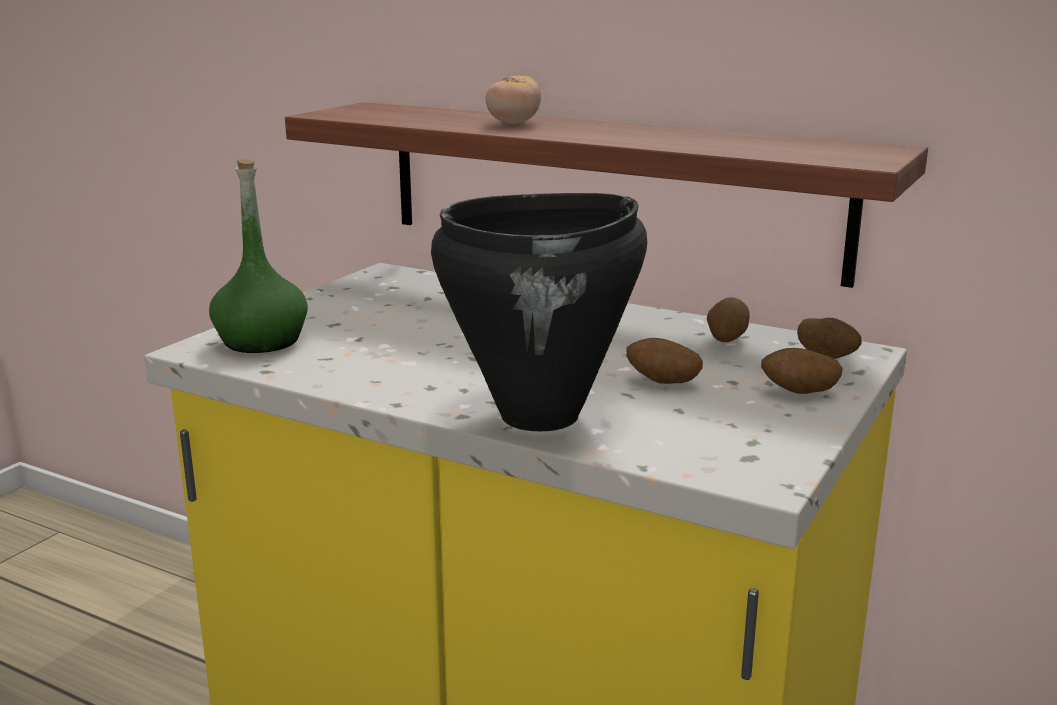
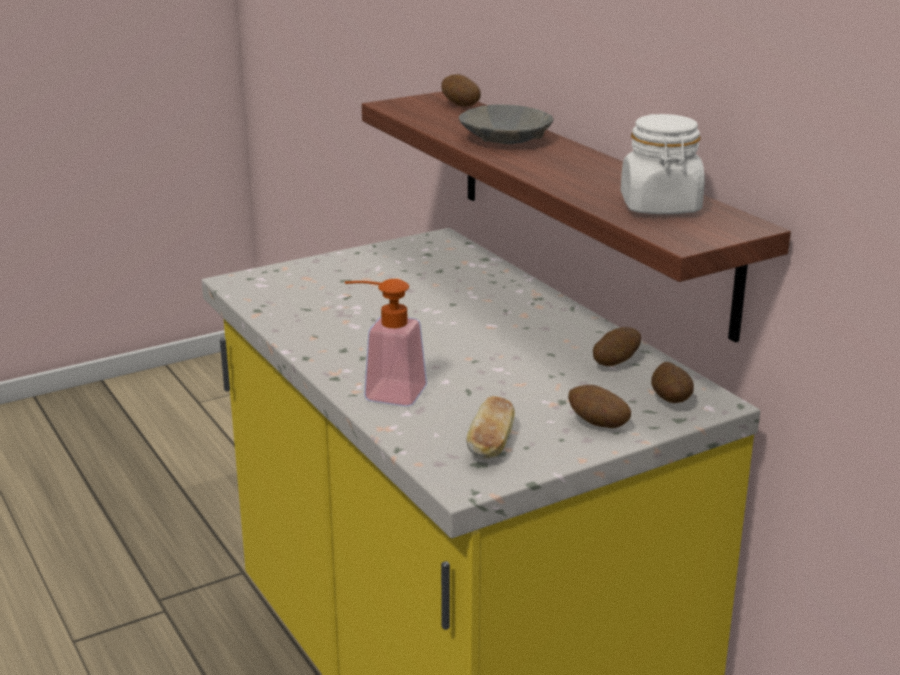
camera: 30 degrees right, 5 degrees up
green bottle [209,159,308,353] -> none
black cooking pot [431,193,647,431] -> soap dispenser [345,279,427,406]
tomato [486,76,541,124] -> grey bowl [459,104,554,144]
potato [626,338,703,384] -> potato moved to [441,74,481,107]
none -> bread [466,396,515,459]
none -> white jar [620,114,705,214]

